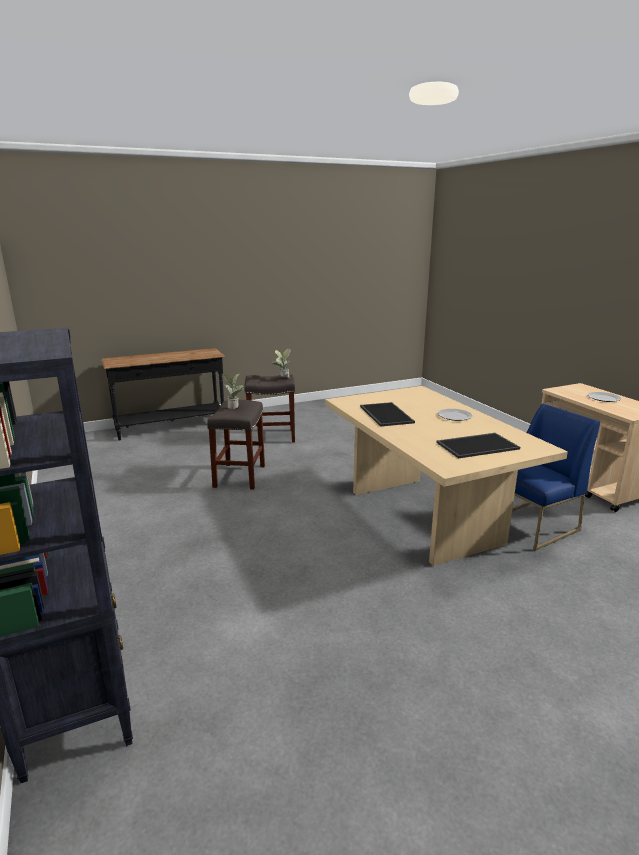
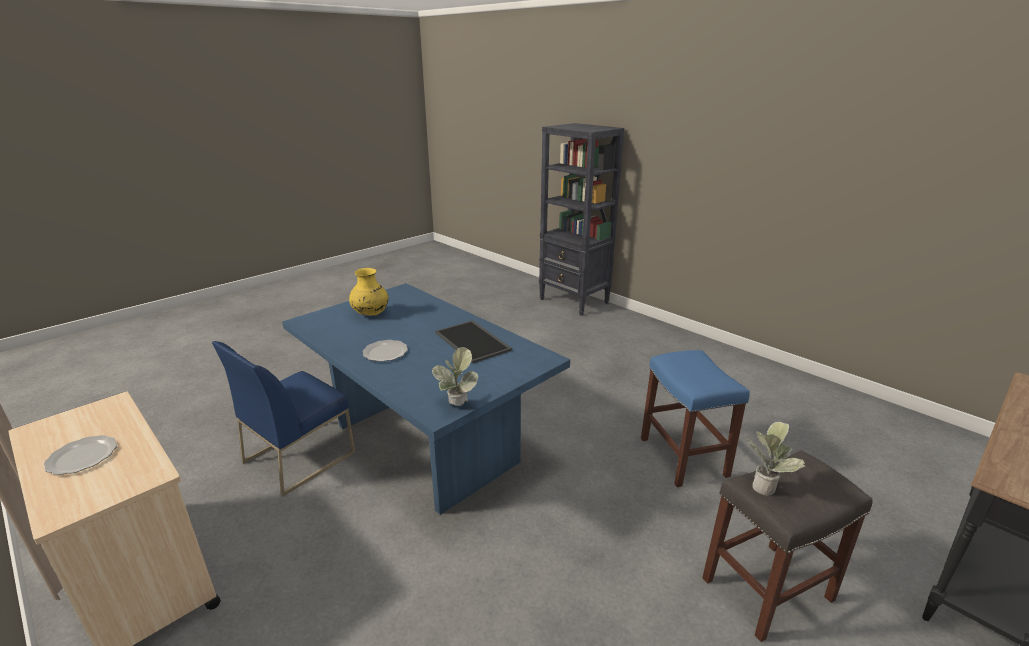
camera: 160 degrees right, 5 degrees up
grey stool [207,400,265,490] -> blue stool [641,350,750,487]
potted plant [223,373,245,409] -> potted plant moved to [432,347,478,406]
beige dining table [325,386,568,566] -> blue dining table [282,283,570,515]
tray [436,433,520,458] -> yellow vase [349,268,389,316]

